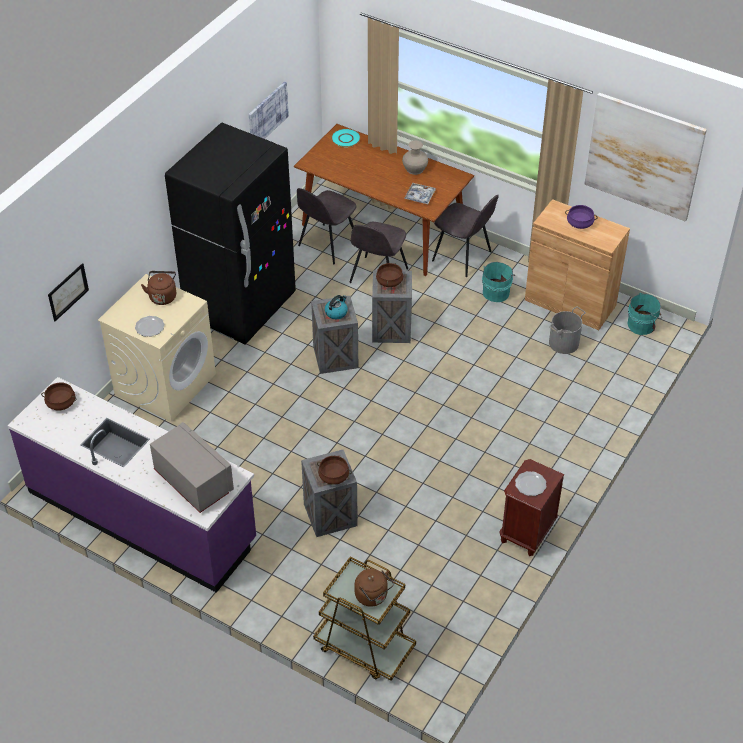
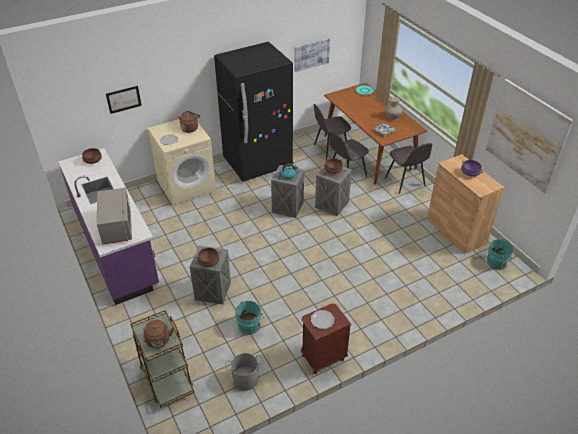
camera: 30 degrees right, 5 degrees down
turquoise bucket [482,262,516,302] -> turquoise bucket moved to [236,301,264,335]
grey bucket [549,306,586,354] -> grey bucket moved to [225,353,263,391]

